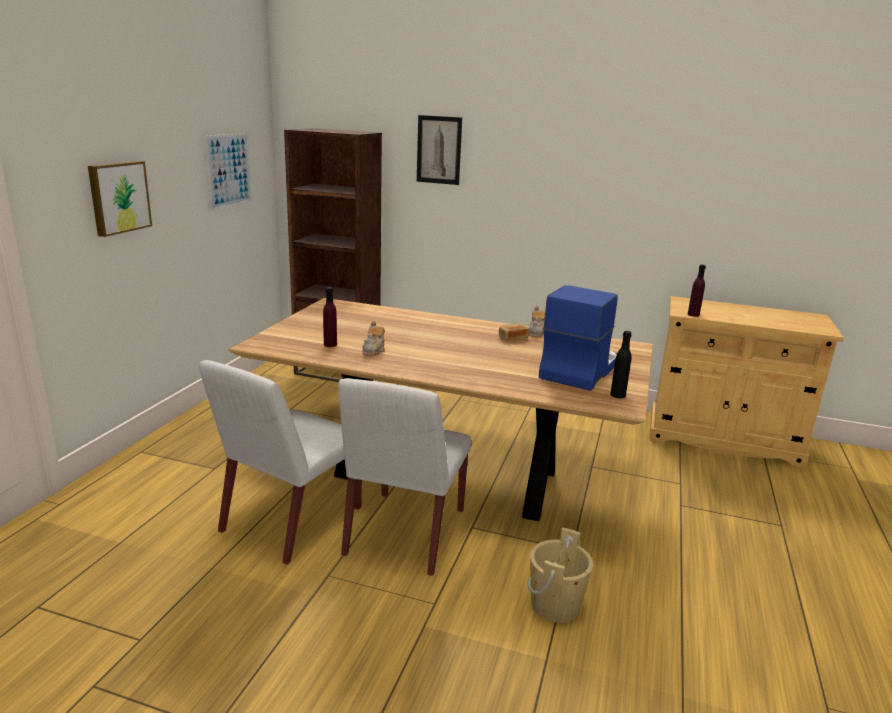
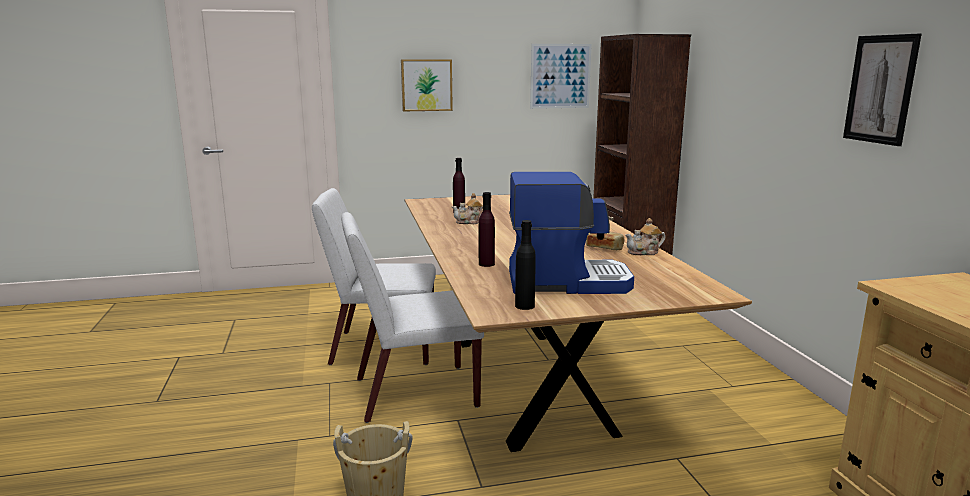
camera: 60 degrees right, 5 degrees down
picture [417,115,462,185] -> picture moved to [843,34,922,146]
purple bottle [688,265,706,317] -> purple bottle moved to [478,192,495,267]

